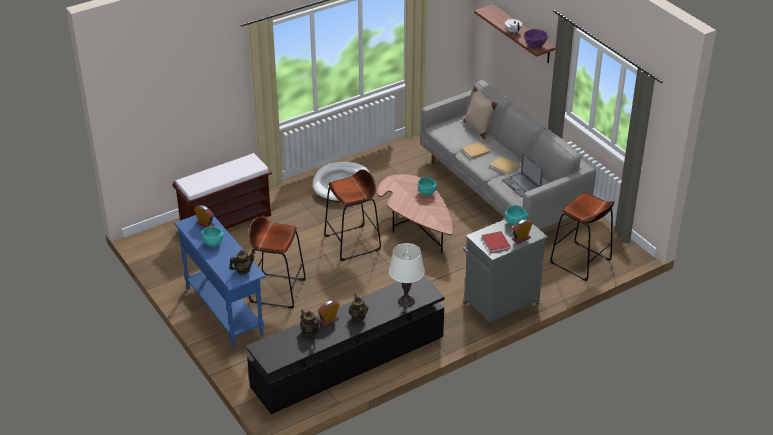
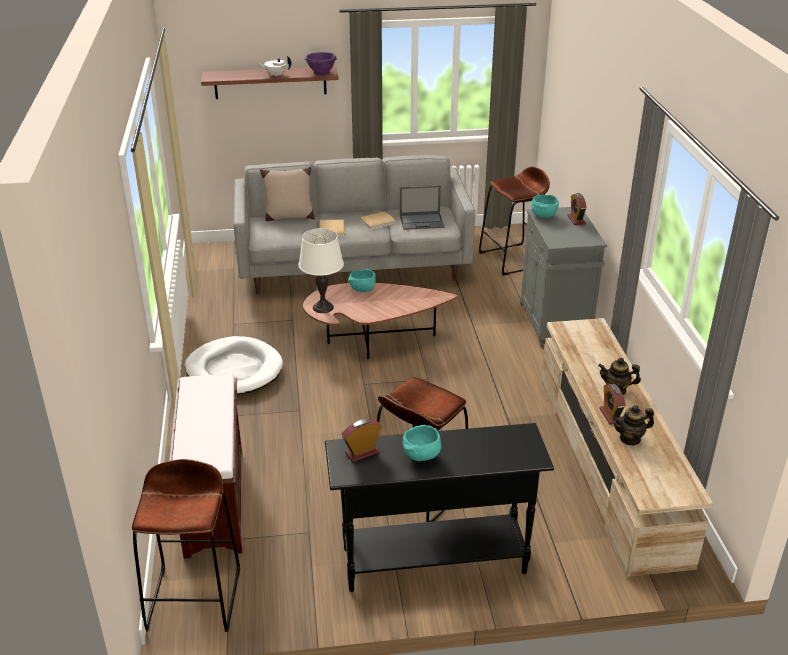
camera: 65 degrees left, 5 degrees down
blue console table [174,215,266,348] -> black console table [325,423,554,592]
teapot [229,250,255,274] -> none
black tv stand [246,276,445,414] -> beige tv stand [541,318,713,577]
brown stool [324,169,381,261] -> brown stool moved to [132,459,240,632]
white table lamp [389,243,425,307] -> white table lamp moved to [298,228,344,313]
red book [482,231,511,253] -> none

